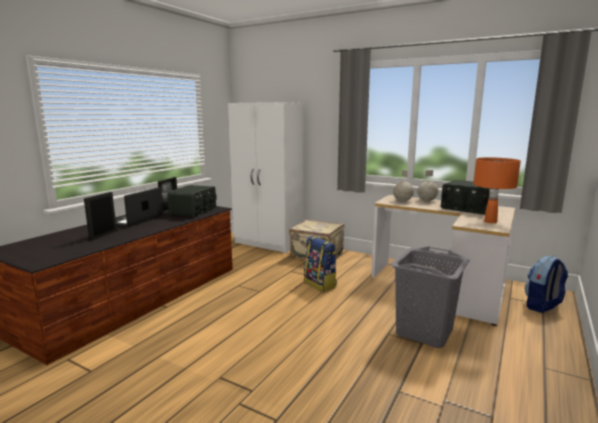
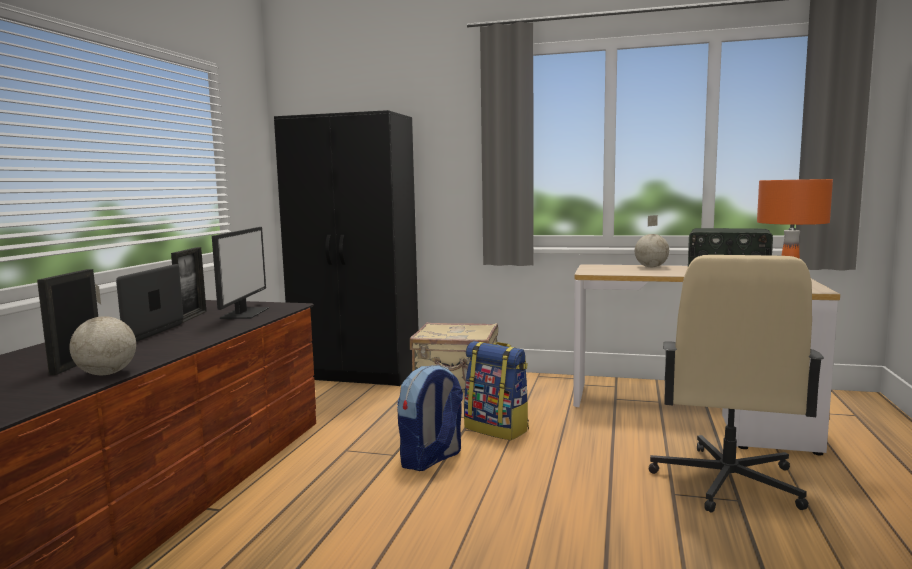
camera: 15 degrees left, 5 degrees down
radio [167,185,217,217] -> monitor [212,227,269,319]
white wardrobe [228,102,304,253] -> black wardrobe [274,110,418,386]
grey laundry basket [390,246,470,348] -> beige office chair [648,255,824,513]
globe [393,170,414,202] -> globe moved to [70,284,136,375]
backpack [525,256,568,313] -> backpack moved to [397,365,463,471]

